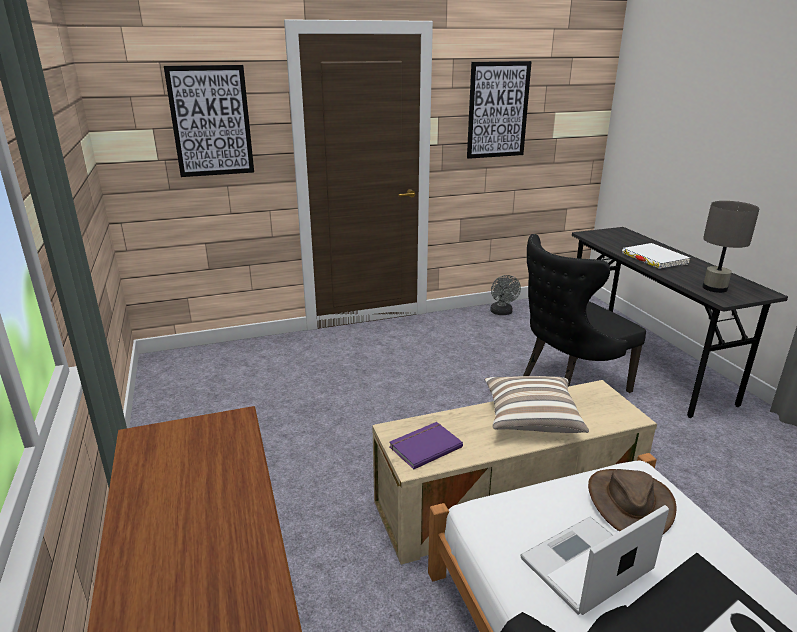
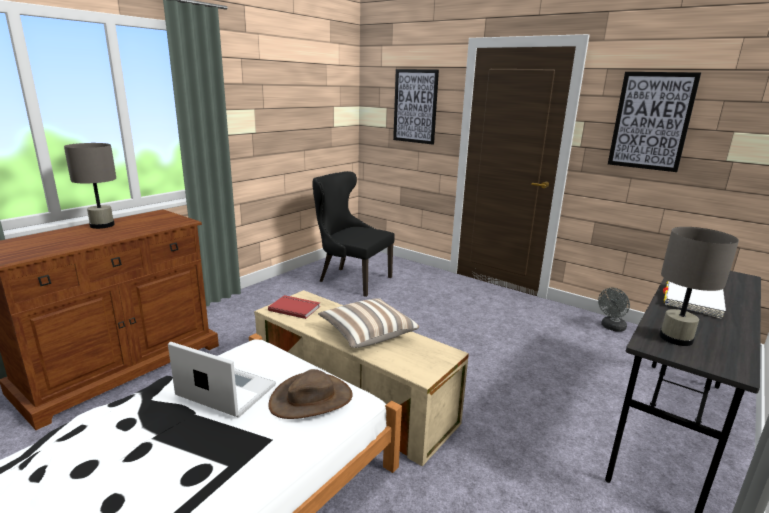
camera: 55 degrees right, 5 degrees down
purple book [389,422,463,469] -> red book [268,295,320,319]
black chair [523,234,646,393] -> black chair moved to [312,172,395,297]
none -> grey table lamp [64,143,116,229]

